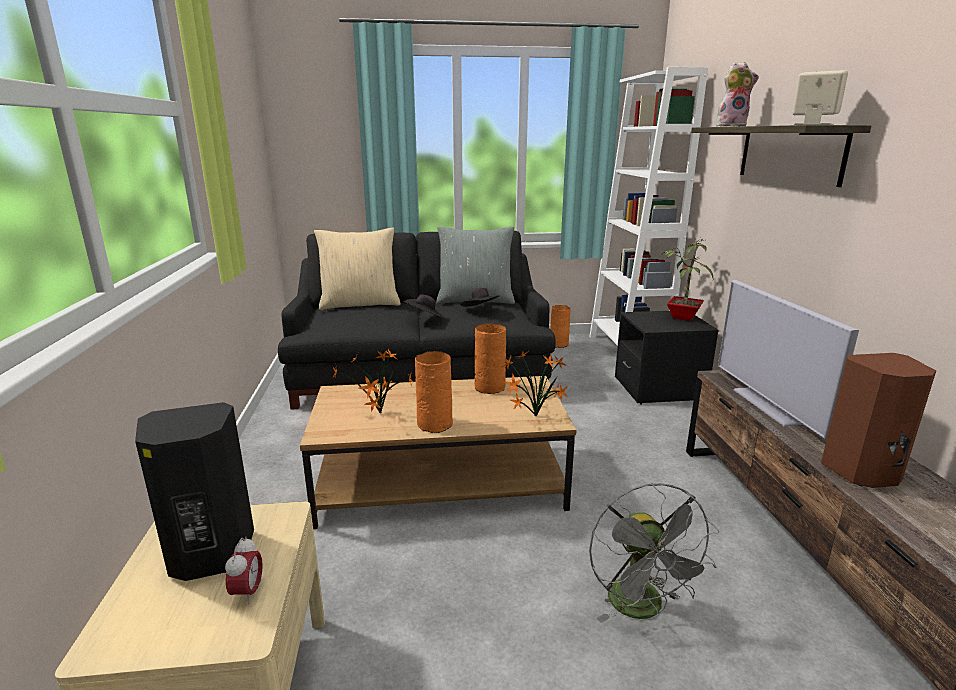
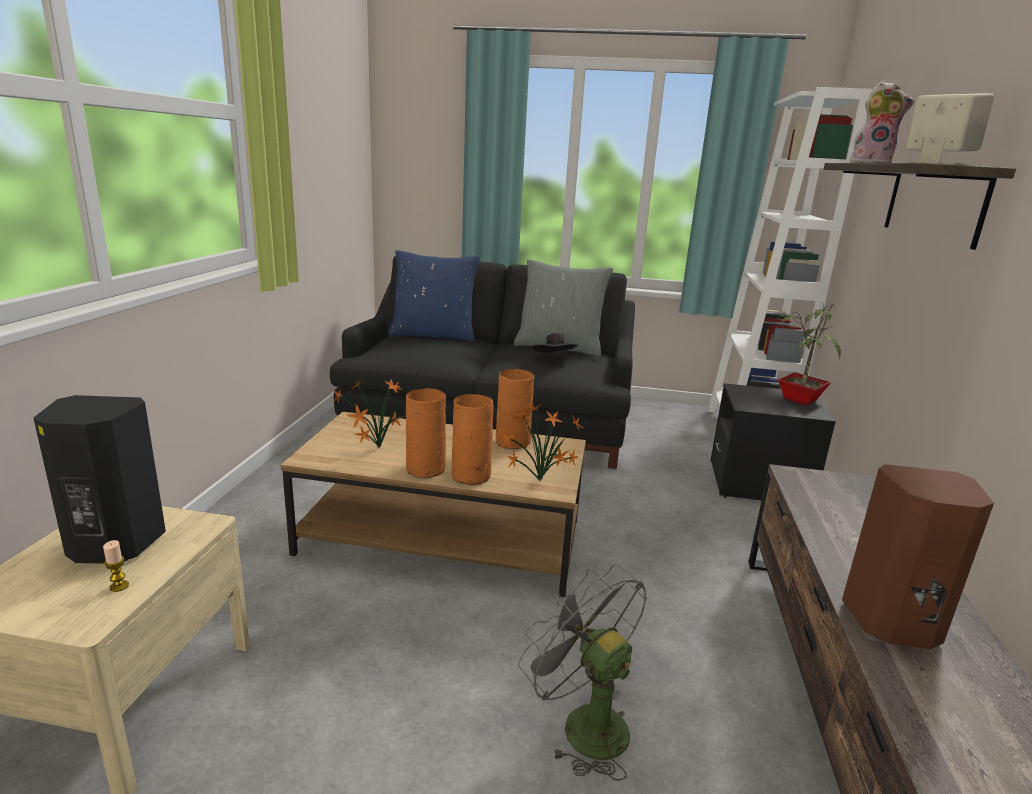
camera: 15 degrees right, 0 degrees up
alarm clock [225,537,263,604] -> candle [103,540,129,592]
beige pillow [314,228,401,310] -> blue pillow [388,250,480,342]
black hat [404,294,445,318] -> none
orange vase [550,305,570,348] -> orange vase moved to [451,394,494,485]
grey fan [589,483,719,623] -> grey fan turned 135 degrees clockwise [518,564,647,781]
television [718,280,859,440] -> none

